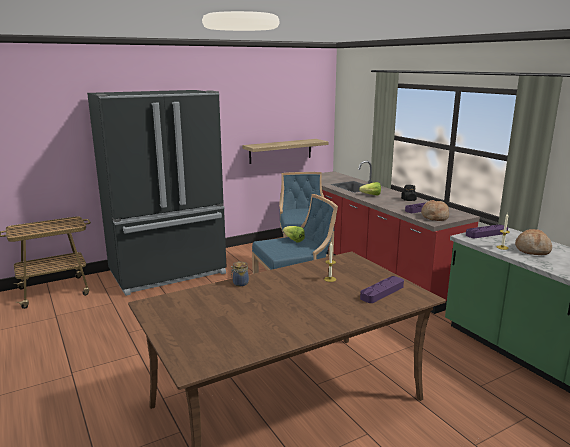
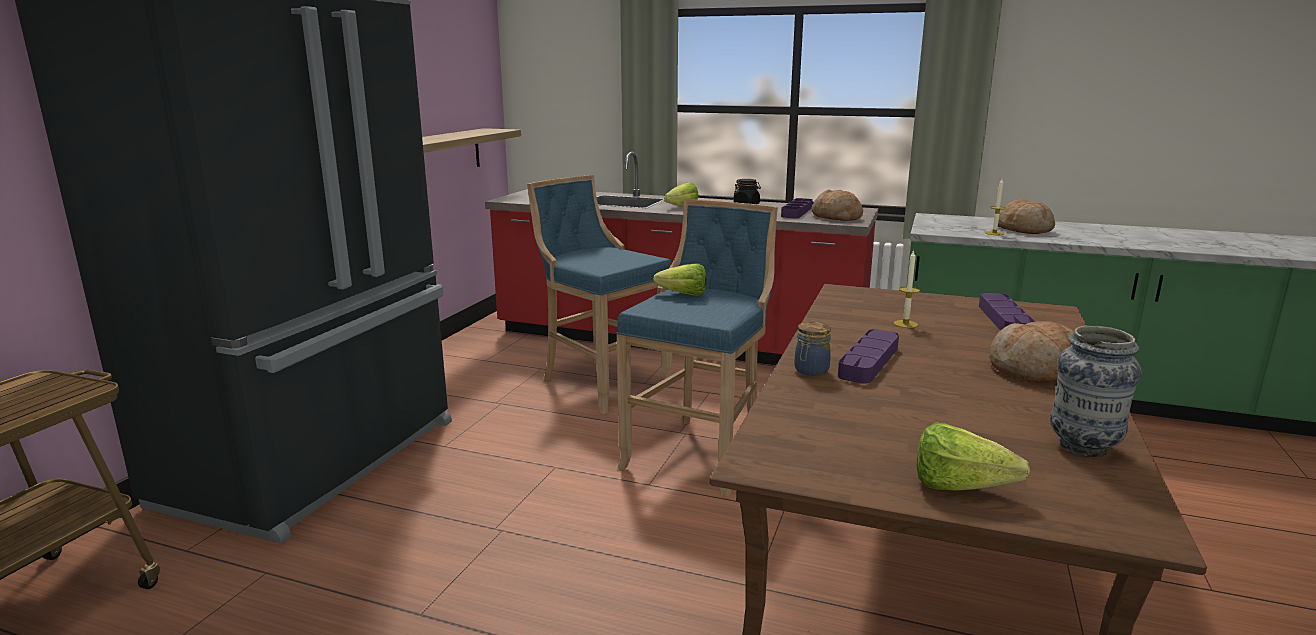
camera: 40 degrees left, 0 degrees up
purple tray [466,225,508,238] -> purple tray moved to [838,329,899,384]
none -> lettuce [917,422,1030,491]
none -> bread [989,321,1074,382]
none -> vase [1050,326,1142,457]

